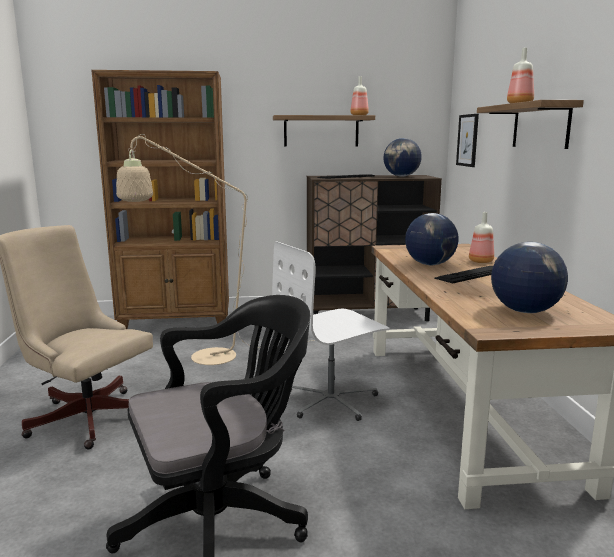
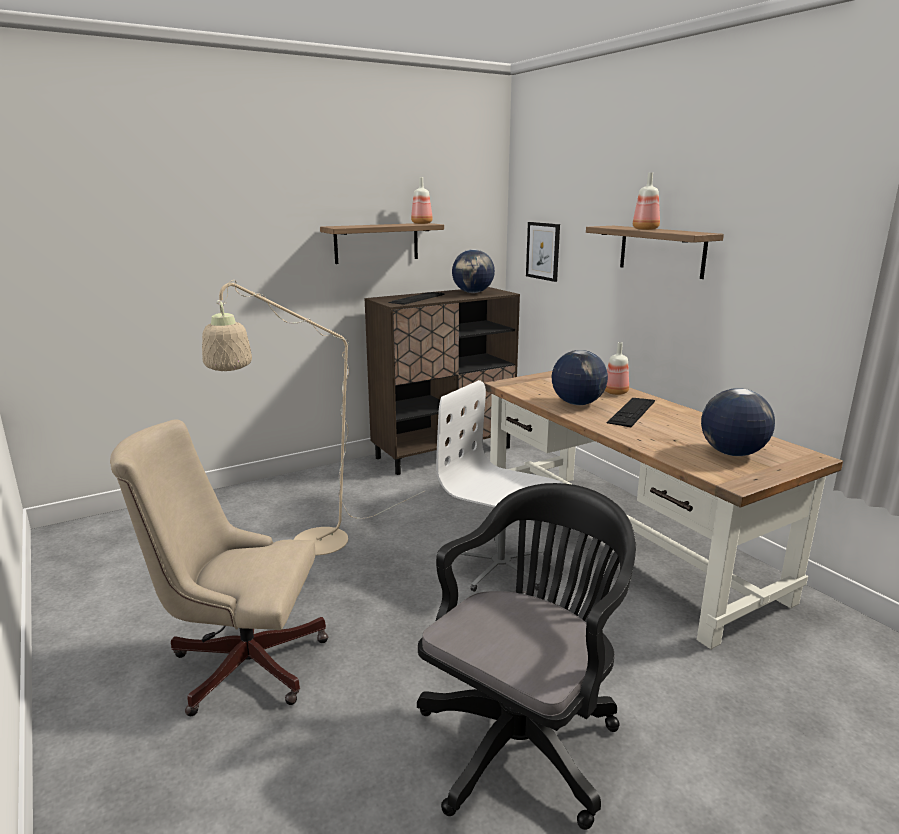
camera: 25 degrees left, 5 degrees up
brown bookcase [91,70,229,329] -> none
white office chair [272,241,390,421] -> white office chair turned 90 degrees clockwise [436,380,563,592]

